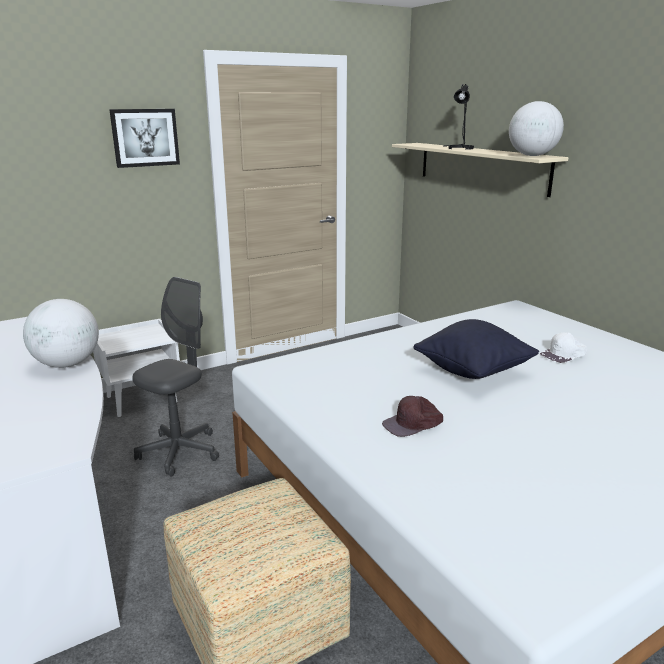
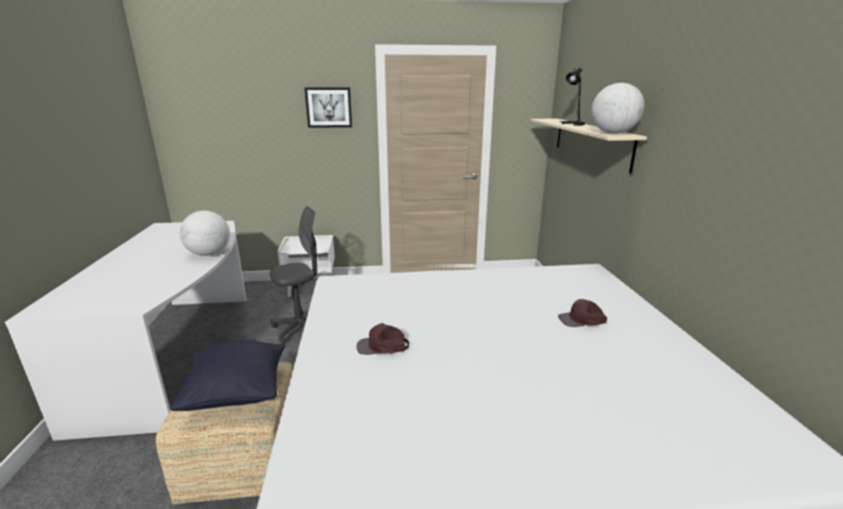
camera: 25 degrees right, 0 degrees up
black pillow [413,319,539,379] -> black pillow moved to [169,340,285,411]
white cap [540,333,587,363] -> brown cap [558,299,607,327]

